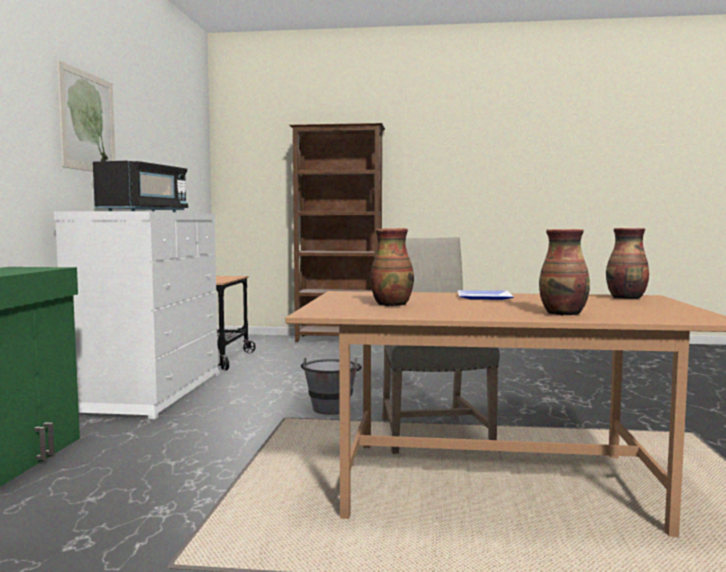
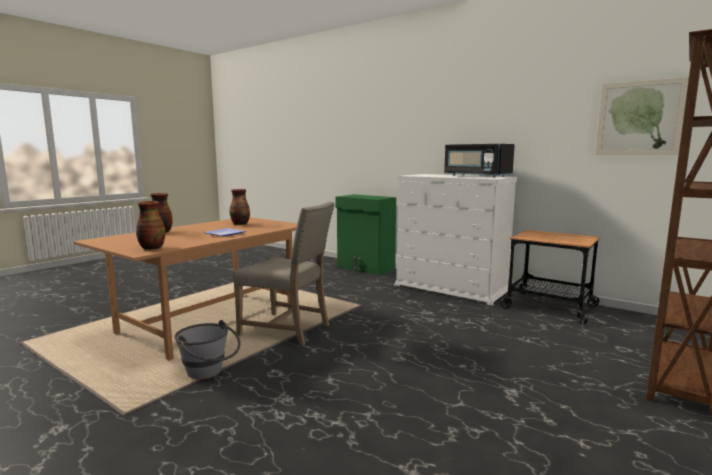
camera: 120 degrees right, 5 degrees up
picture [57,60,116,172] -> picture moved to [595,77,689,155]
grey bucket [301,358,362,415] -> grey bucket moved to [174,320,241,380]

